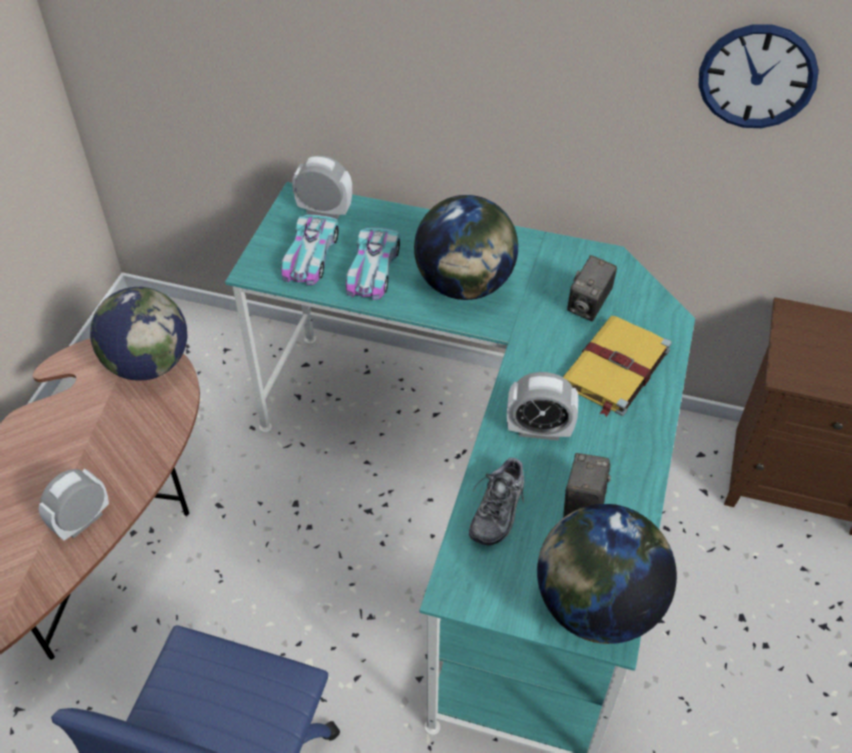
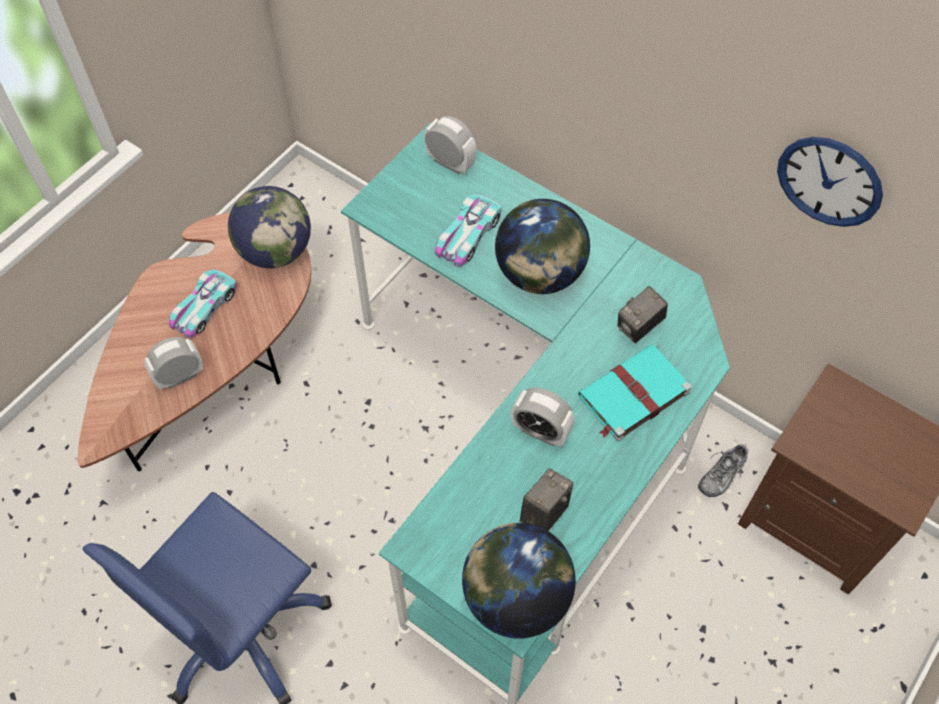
camera: 20 degrees right, 10 degrees up
toy car [281,215,339,285] -> toy car moved to [168,269,237,338]
shoe [469,453,524,546] -> shoe moved to [698,444,748,497]
yellow book [563,316,672,417] -> turquoise book [578,345,692,441]

